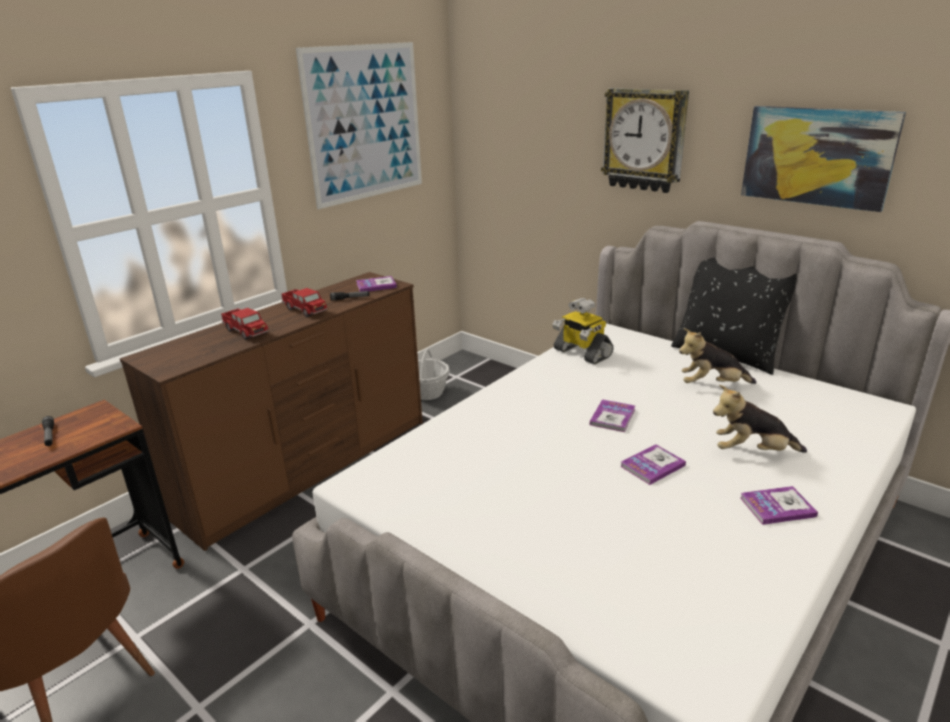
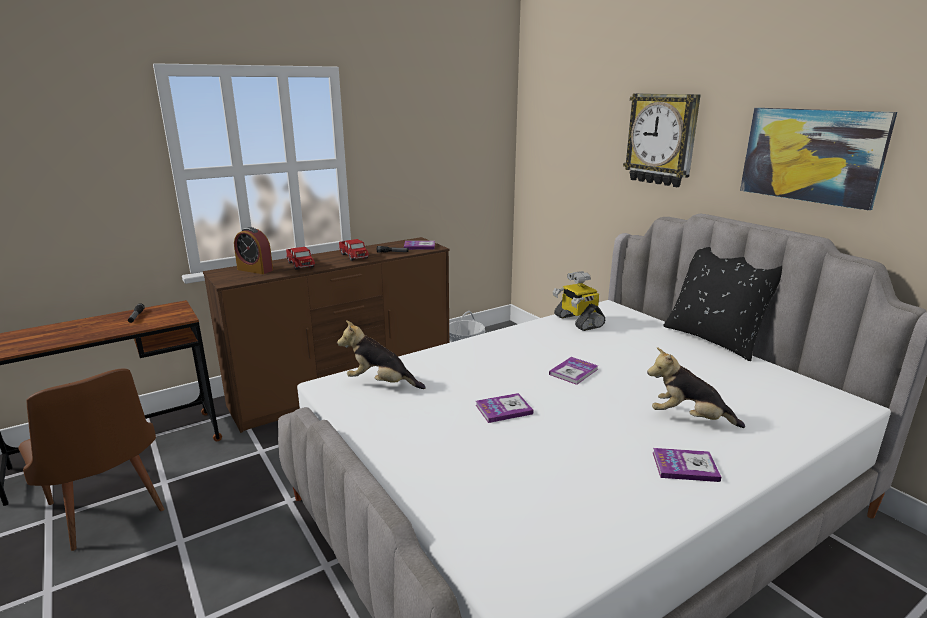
camera: 15 degrees right, 5 degrees down
picture [296,42,422,209] -> none
book [620,444,686,485] -> book moved to [476,393,533,423]
plush toy [679,328,757,384] -> plush toy moved to [337,320,426,389]
none -> alarm clock [234,227,273,274]

